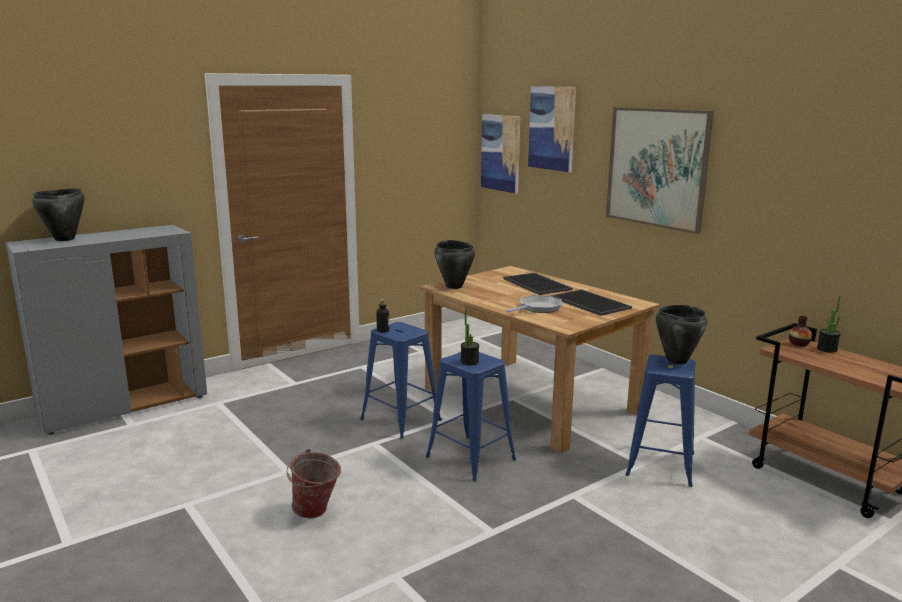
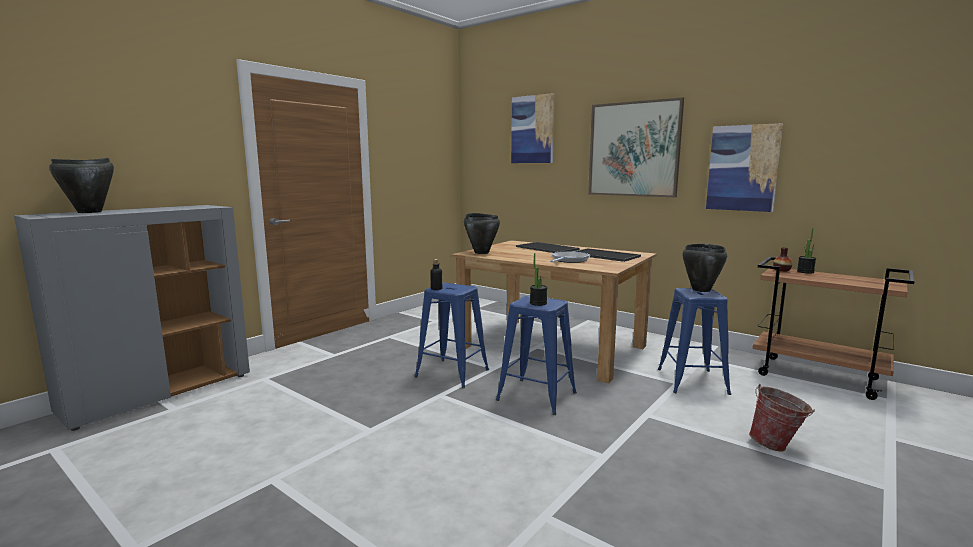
camera: 15 degrees left, 5 degrees down
bucket [287,449,341,518] -> bucket moved to [749,384,815,452]
picture [481,114,521,193] -> picture moved to [706,123,784,212]

